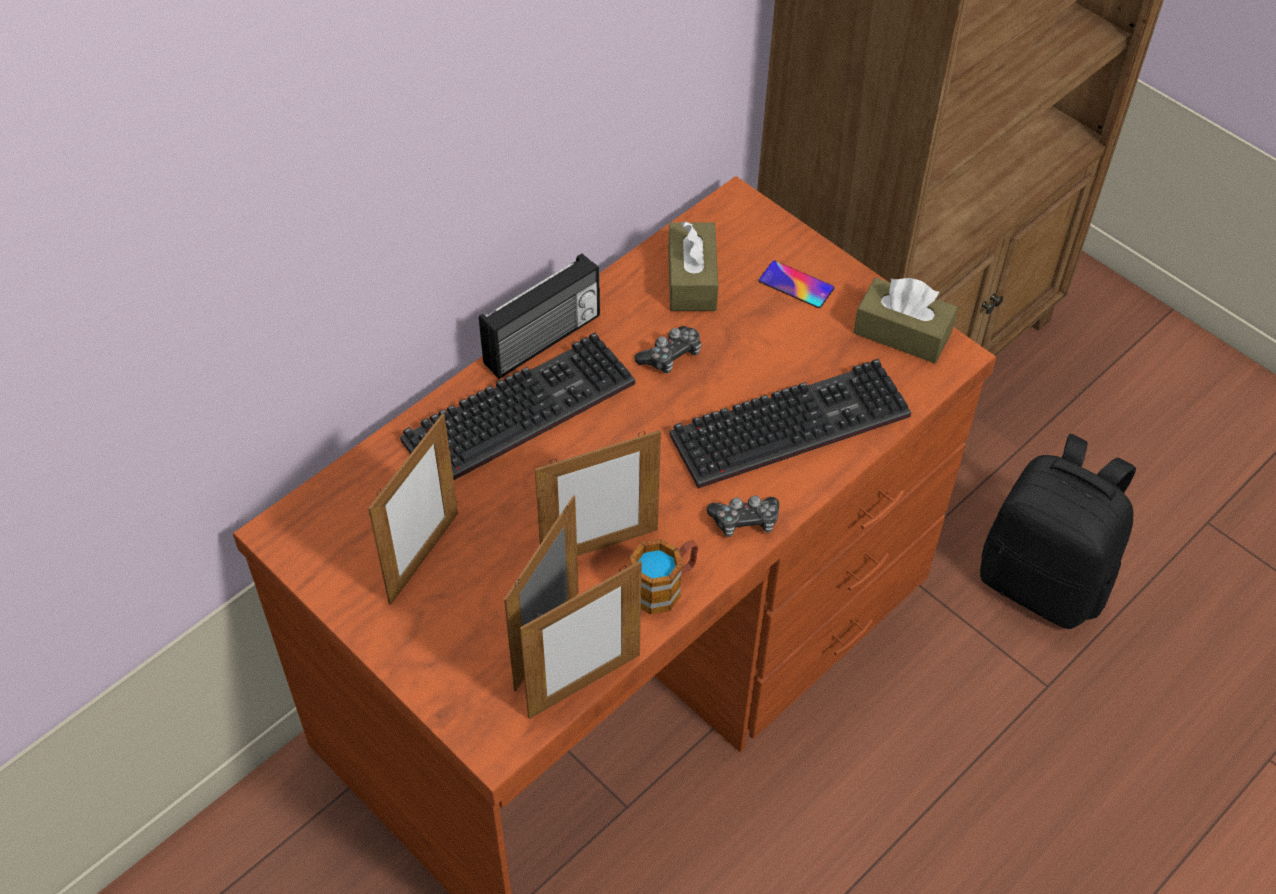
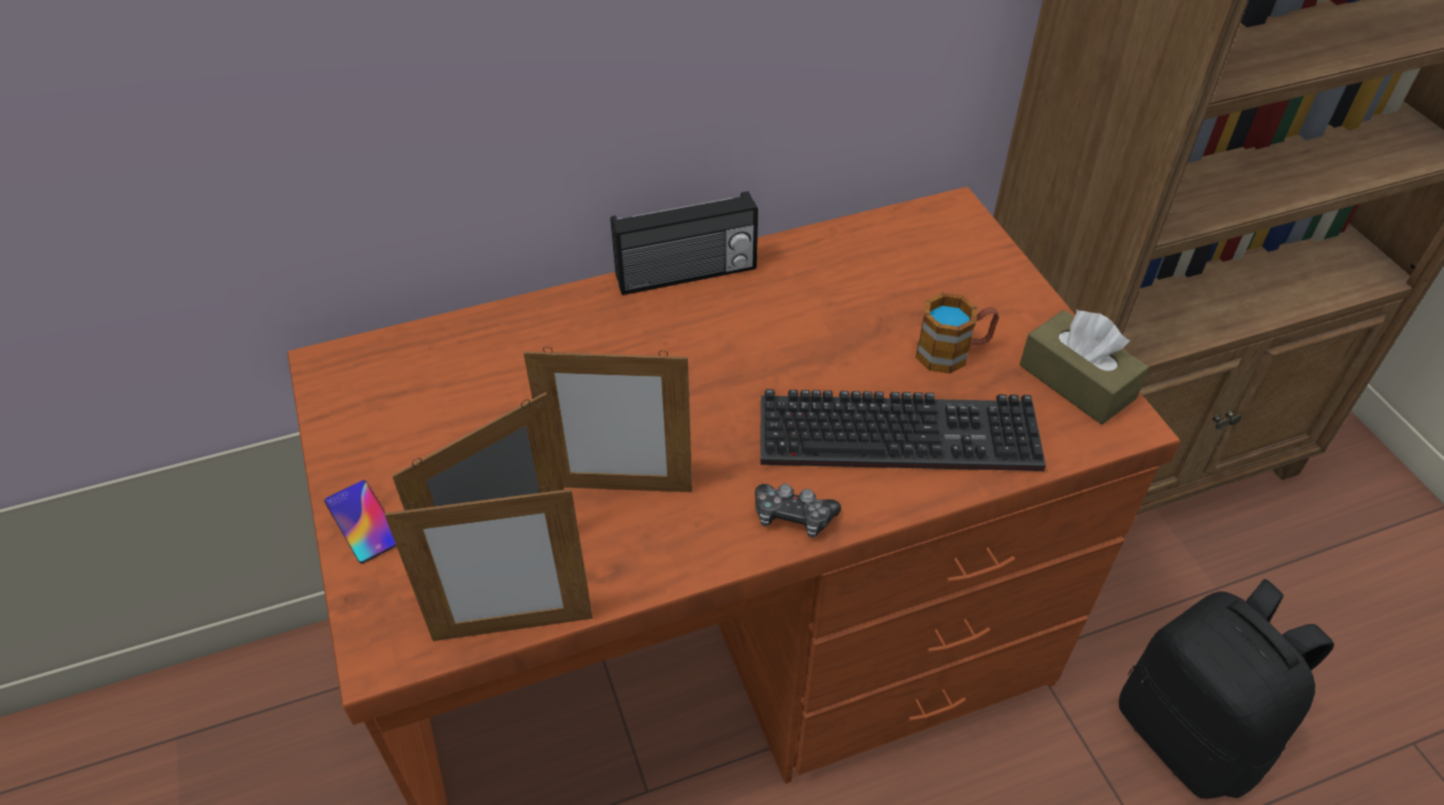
camera: 25 degrees right, 5 degrees down
picture frame [368,413,458,605] -> none
keyboard [400,332,635,480] -> none
mug [630,539,698,614] -> mug moved to [916,293,999,374]
game controller [635,326,702,373] -> none
brown tissue box [668,221,718,311] -> none
phone [759,260,834,308] -> phone moved to [324,480,396,563]

